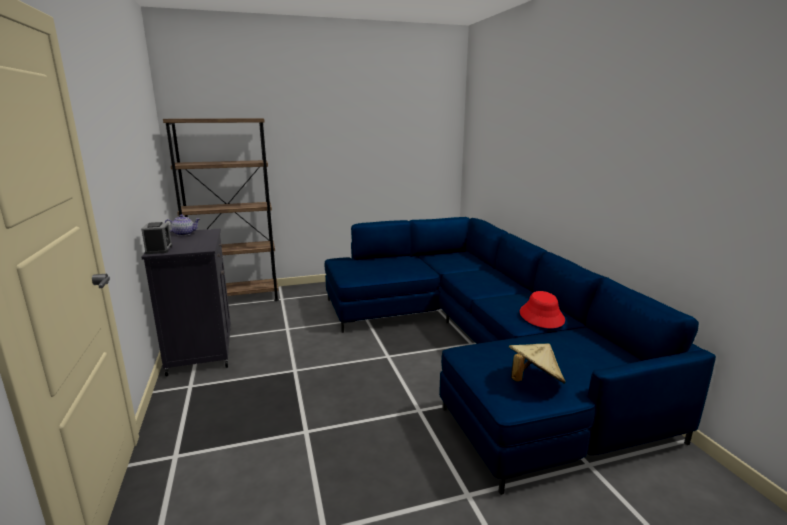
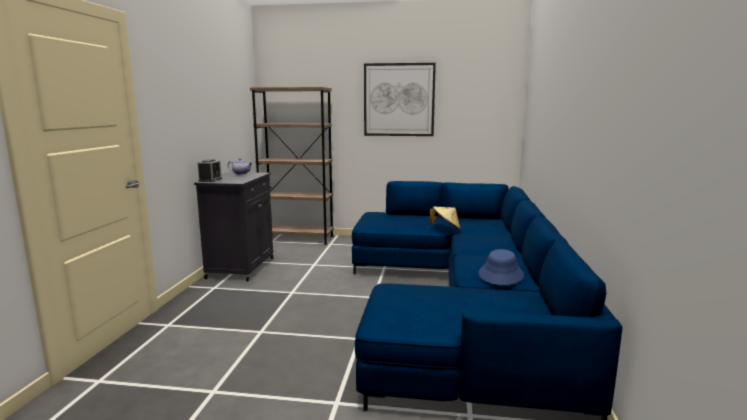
camera: 25 degrees right, 5 degrees down
beige hat [509,343,566,384] -> beige hat moved to [429,206,461,230]
red hat [520,291,565,328] -> blue hat [478,249,524,285]
none -> picture [364,63,436,136]

